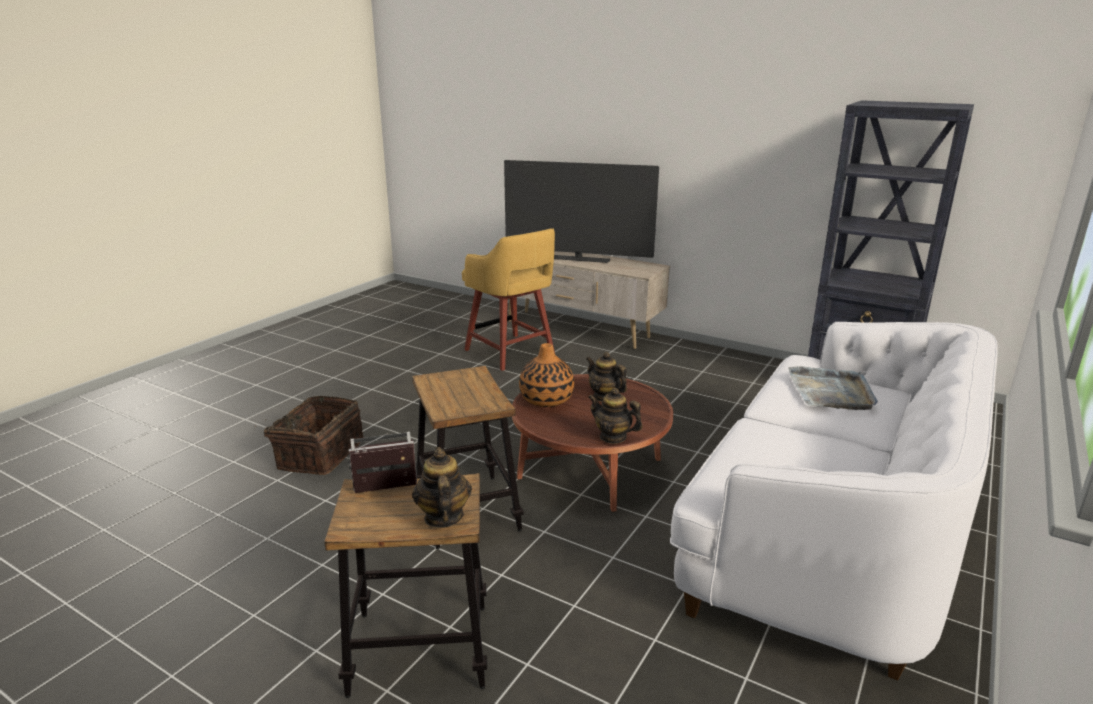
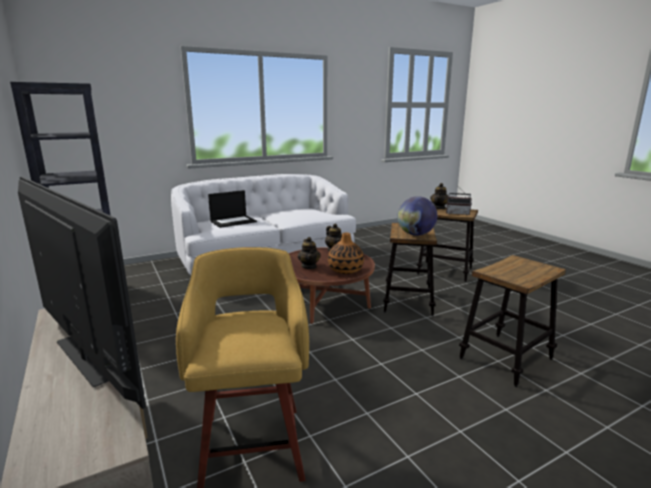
camera: 150 degrees left, 5 degrees down
basket [255,396,363,475] -> stool [459,255,566,387]
grey tray [788,366,878,410] -> laptop [208,190,257,228]
none -> globe [397,196,437,236]

